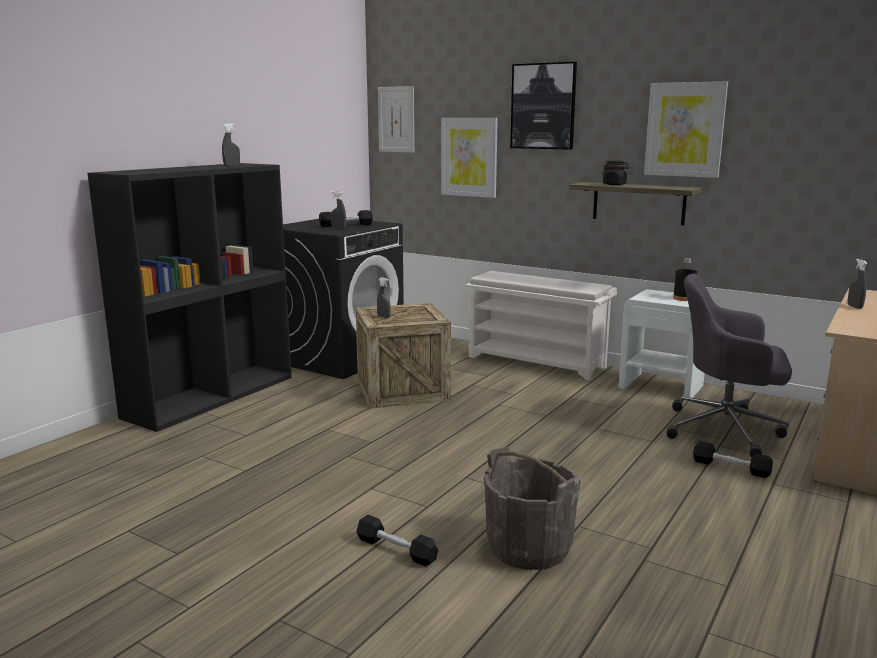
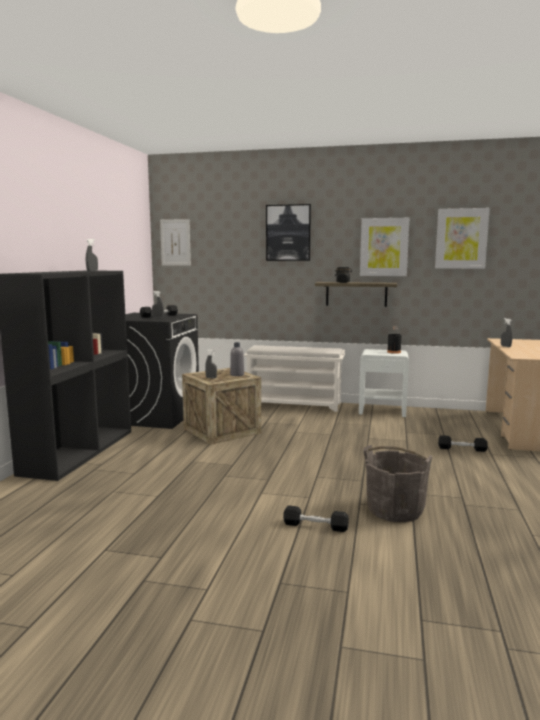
camera: 20 degrees left, 5 degrees down
picture [441,118,498,198] -> picture moved to [435,208,490,269]
grey office chair [667,274,792,457] -> none
none -> grey bottle [230,342,244,376]

